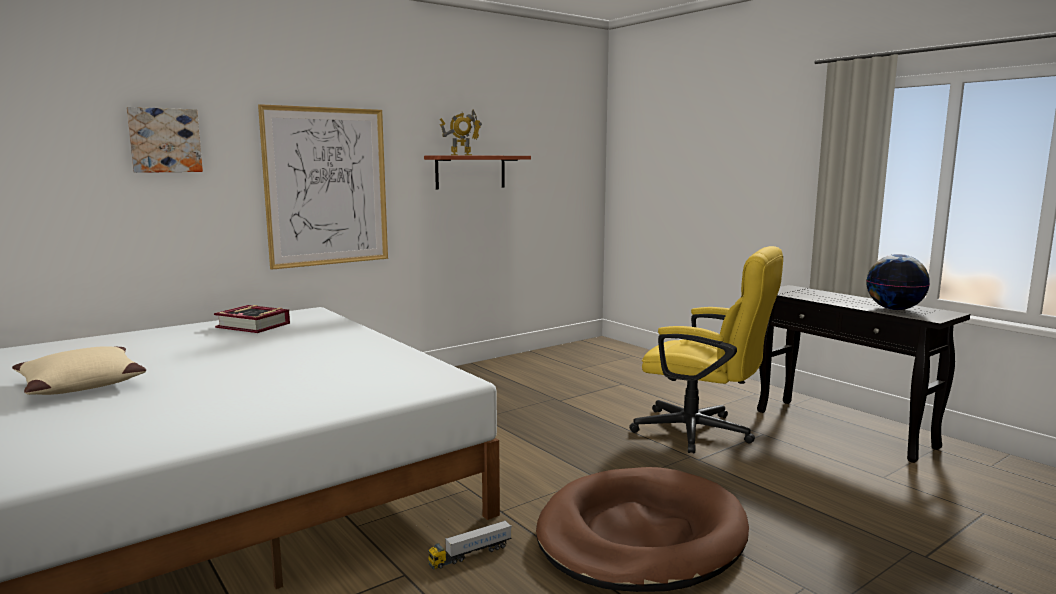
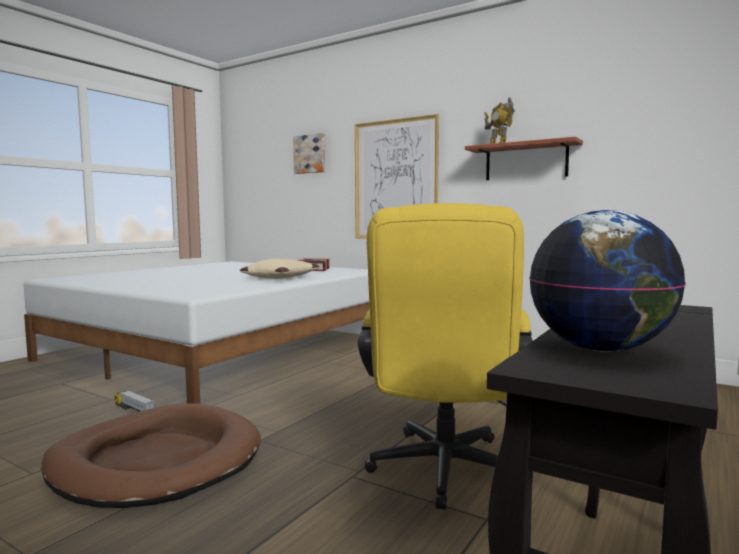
camera: 70 degrees right, 5 degrees down
beige pillow [12,346,146,395] -> beige pillow moved to [240,259,320,279]

